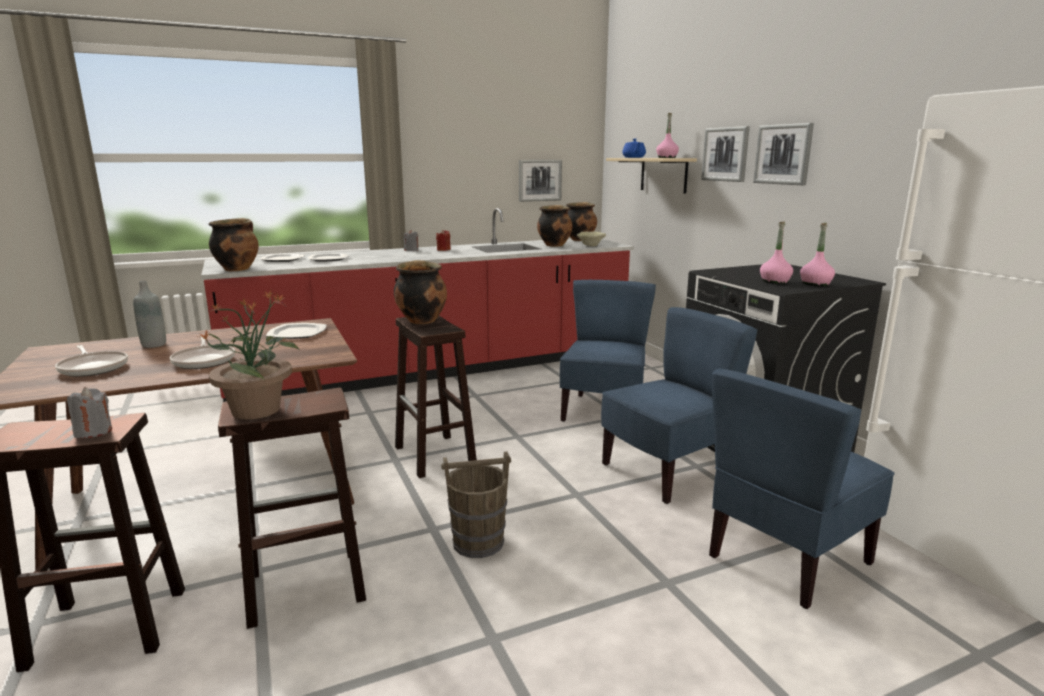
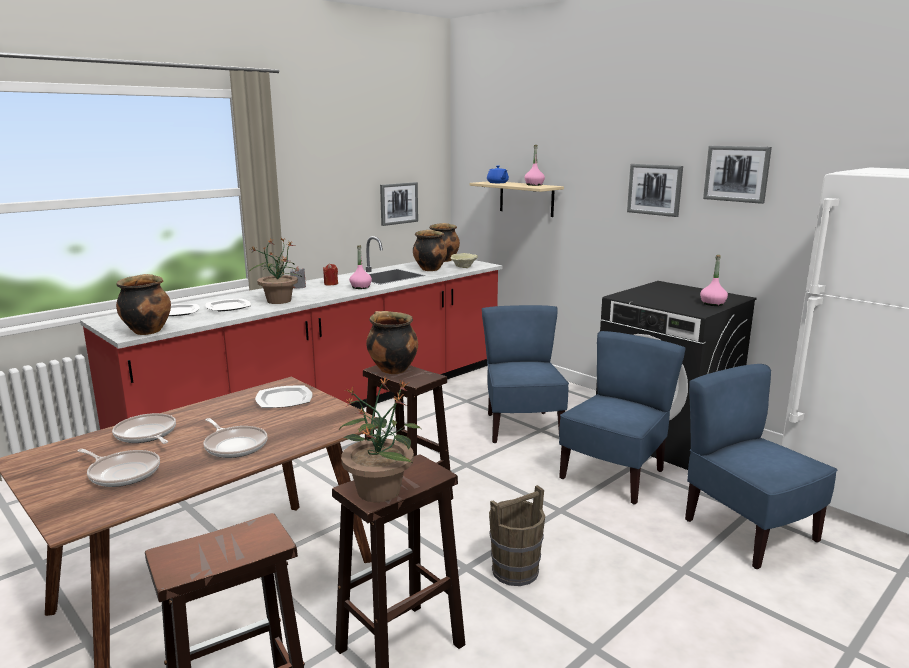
camera: 20 degrees left, 0 degrees up
grey candle [67,387,112,438] -> none
grey bottle [133,281,166,348] -> frying pan [112,413,176,444]
picture [701,126,750,182] -> picture moved to [703,146,772,204]
blue chair [709,368,895,609] -> blue chair turned 120 degrees clockwise [685,364,837,569]
pink bottle [760,222,793,284] -> pink bottle moved to [349,245,372,289]
none -> potted plant [249,238,302,304]

